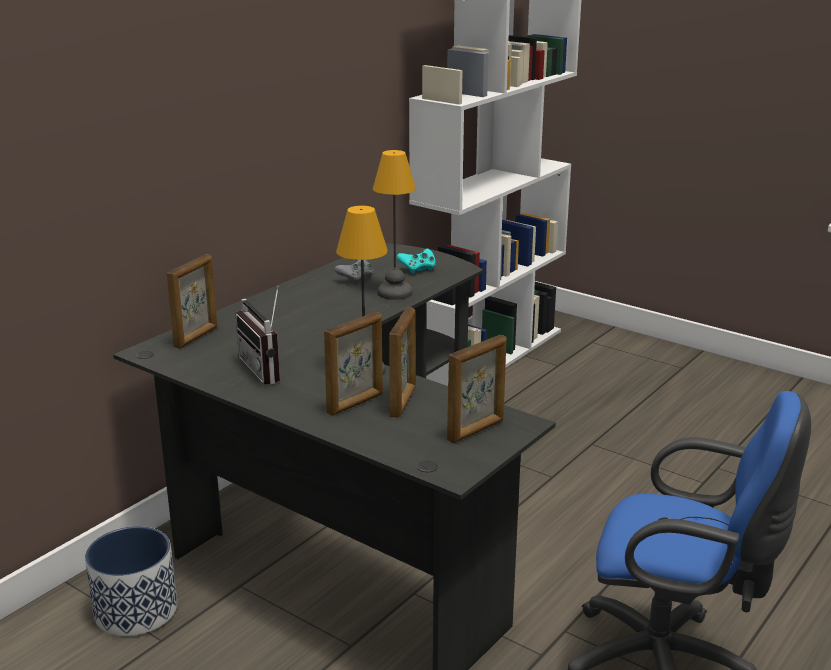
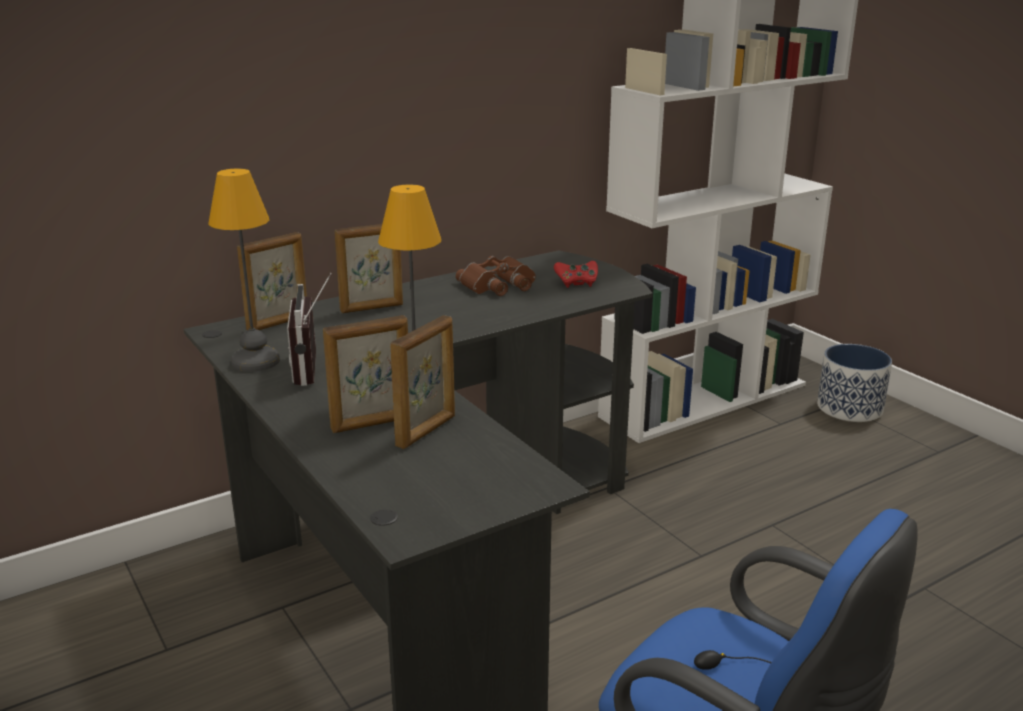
camera: 20 degrees right, 0 degrees up
planter [85,526,177,636] -> planter moved to [817,344,892,422]
grey game controller [334,260,374,284] -> brown binoculars [456,256,536,296]
table lamp [373,150,416,300] -> table lamp moved to [208,169,280,372]
turquoise game controller [397,249,436,274] -> red game controller [554,261,598,288]
picture frame [447,335,506,443] -> picture frame moved to [334,224,403,313]

